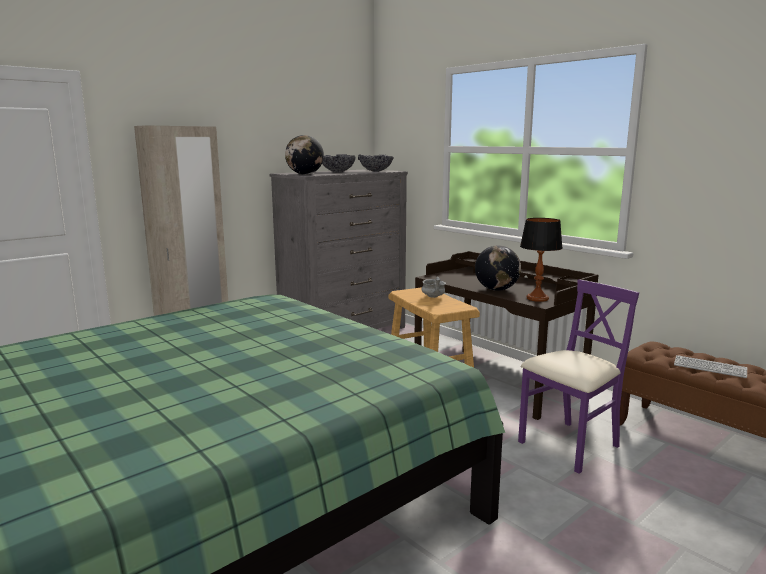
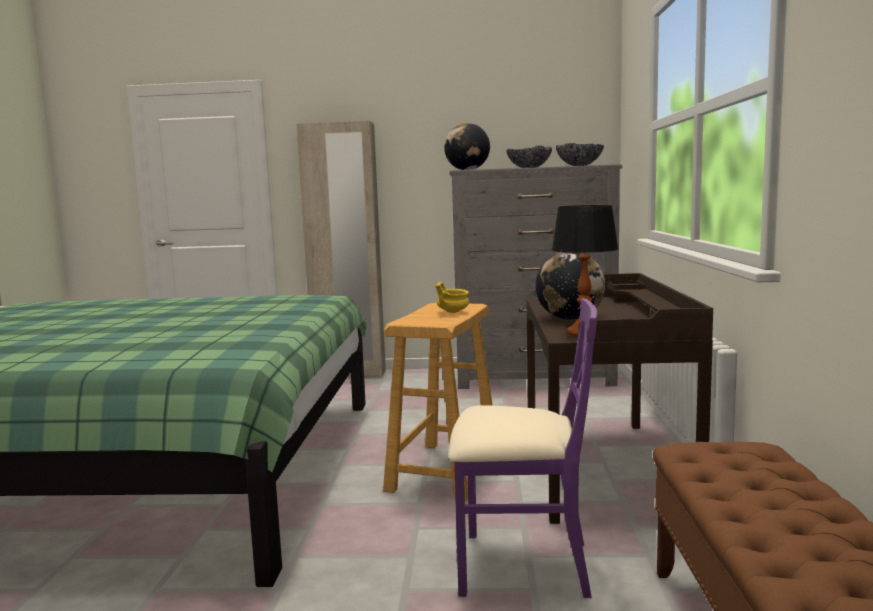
camera: 45 degrees right, 5 degrees down
grey bowl [421,277,446,298] -> yellow bowl [435,282,469,313]
keyboard [674,355,747,378] -> none

